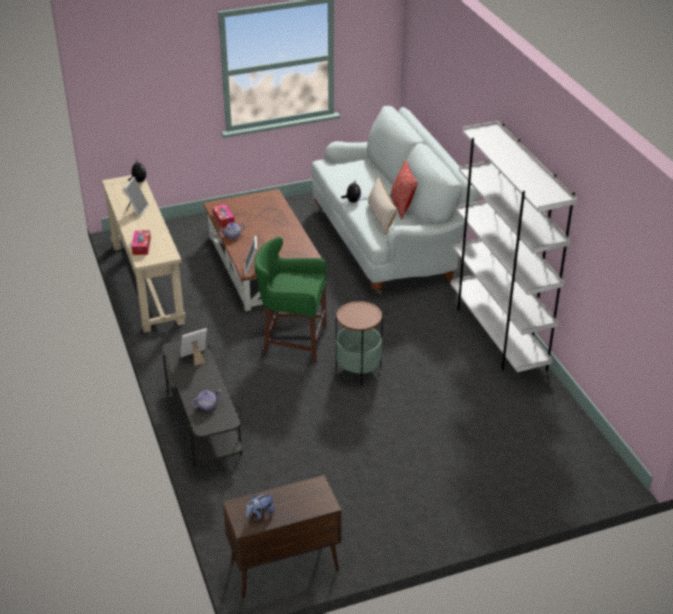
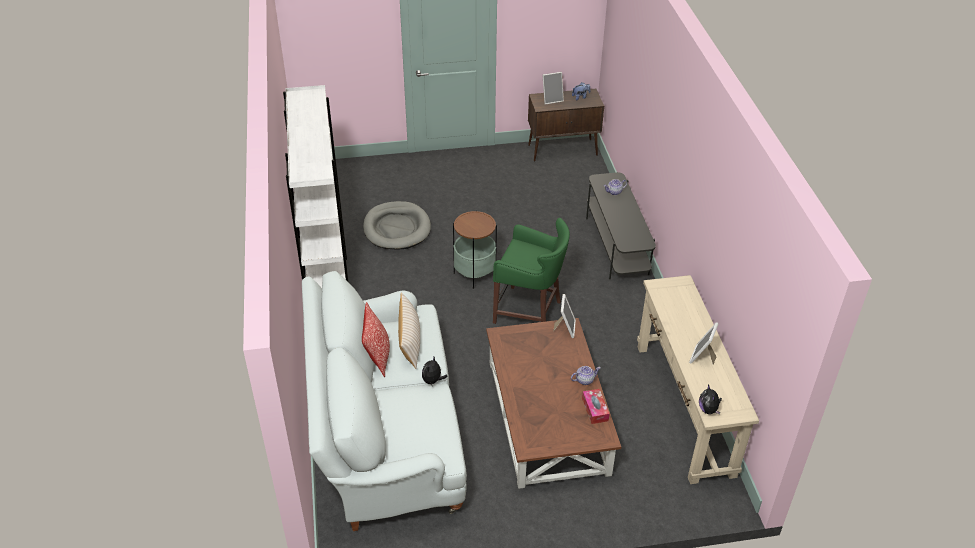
camera: 170 degrees left, 5 degrees up
tissue box [131,230,151,255] -> none
picture frame [180,328,207,366] -> picture frame moved to [542,72,564,104]
none -> grey dog bed [363,201,431,250]

